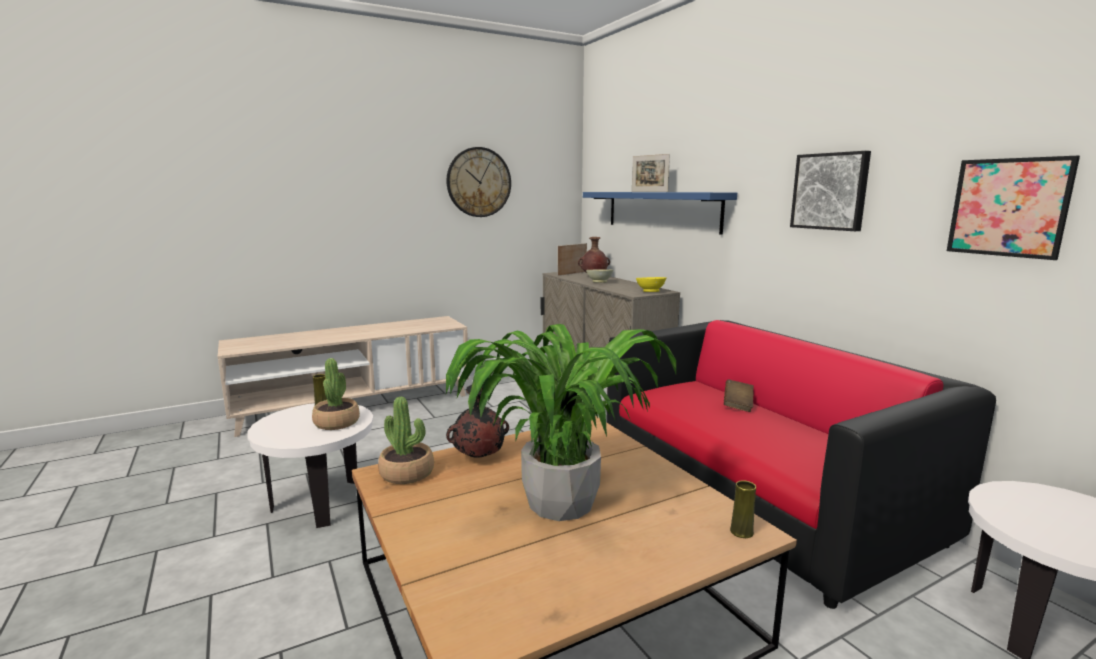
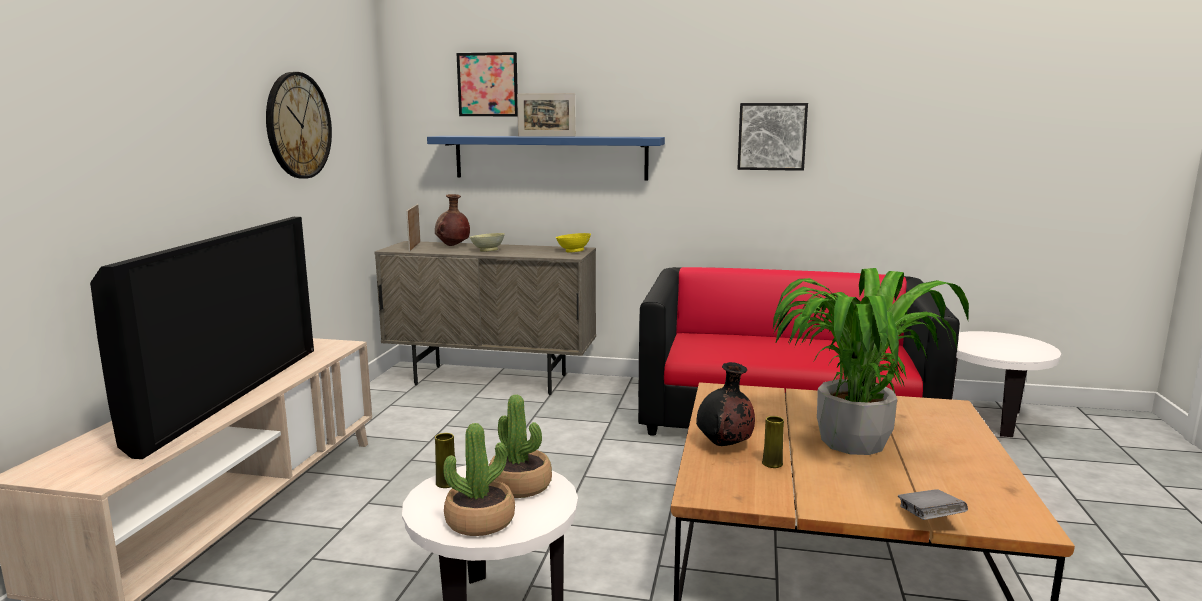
camera: 50 degrees left, 0 degrees up
potted plant [378,397,434,484] -> potted plant moved to [443,423,515,536]
brown book [724,380,754,412] -> none
yellow vase [730,480,756,538] -> yellow vase moved to [762,416,784,468]
picture [947,156,1080,260] -> picture moved to [457,52,518,116]
none -> television [90,217,314,459]
none -> grey book [898,489,968,520]

